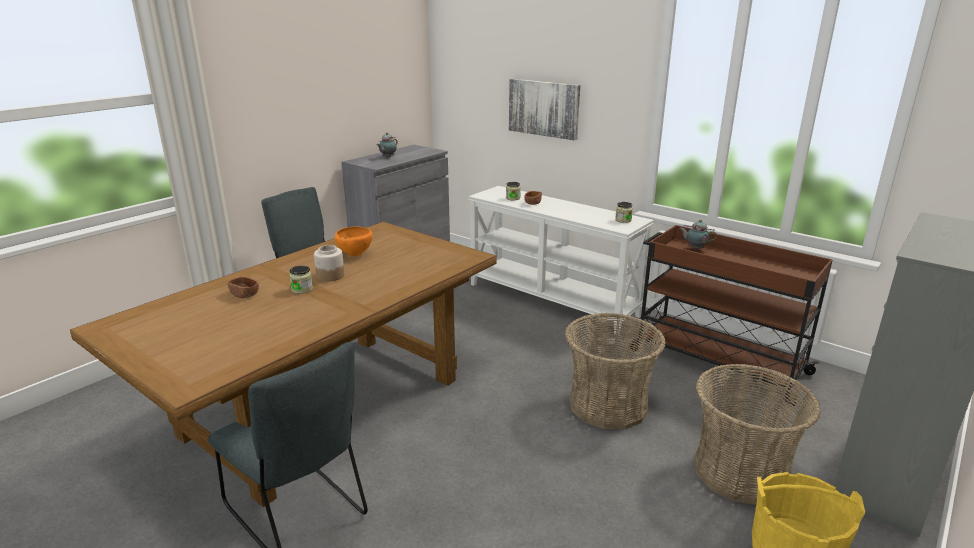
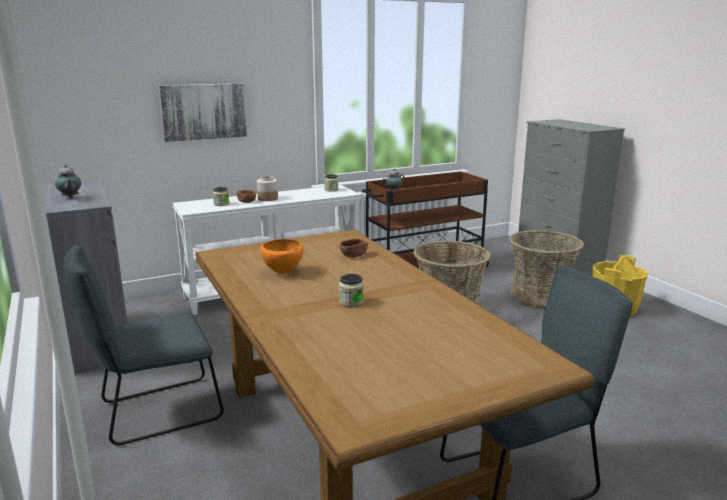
camera: 65 degrees left, 5 degrees down
brown bowl [227,276,259,298] -> brown bowl moved to [339,239,368,257]
jar [314,245,344,281] -> jar moved to [257,176,278,201]

